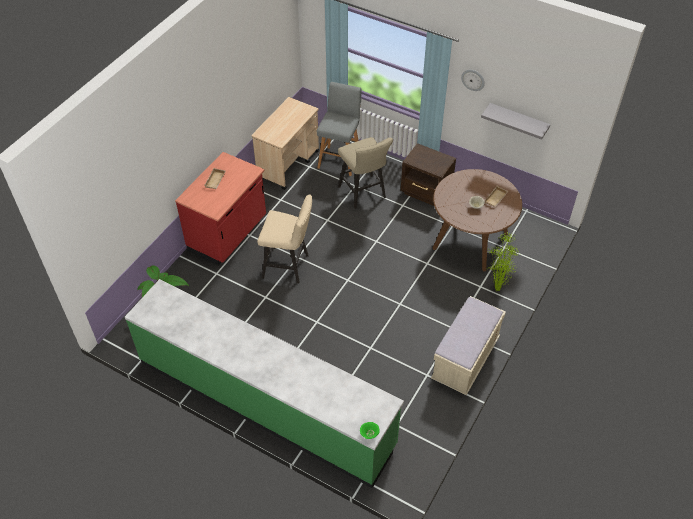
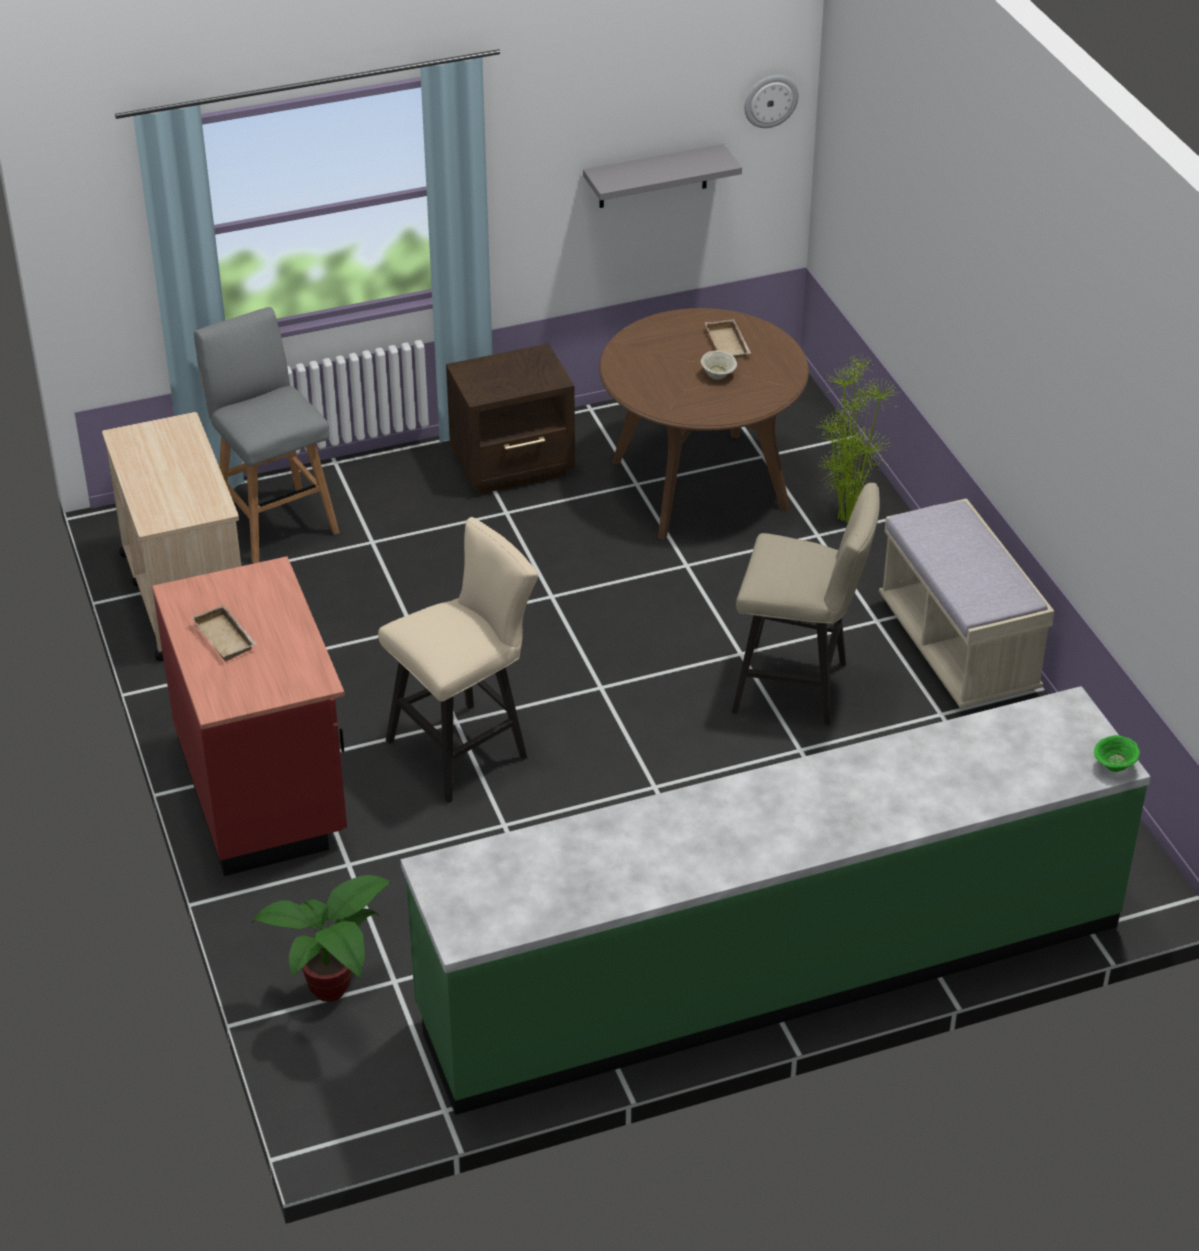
camera: 50 degrees left, 10 degrees down
beige stool [338,137,393,209] -> beige stool moved to [732,483,880,725]
wall clock [461,70,485,91] -> wall clock moved to [744,75,799,128]

